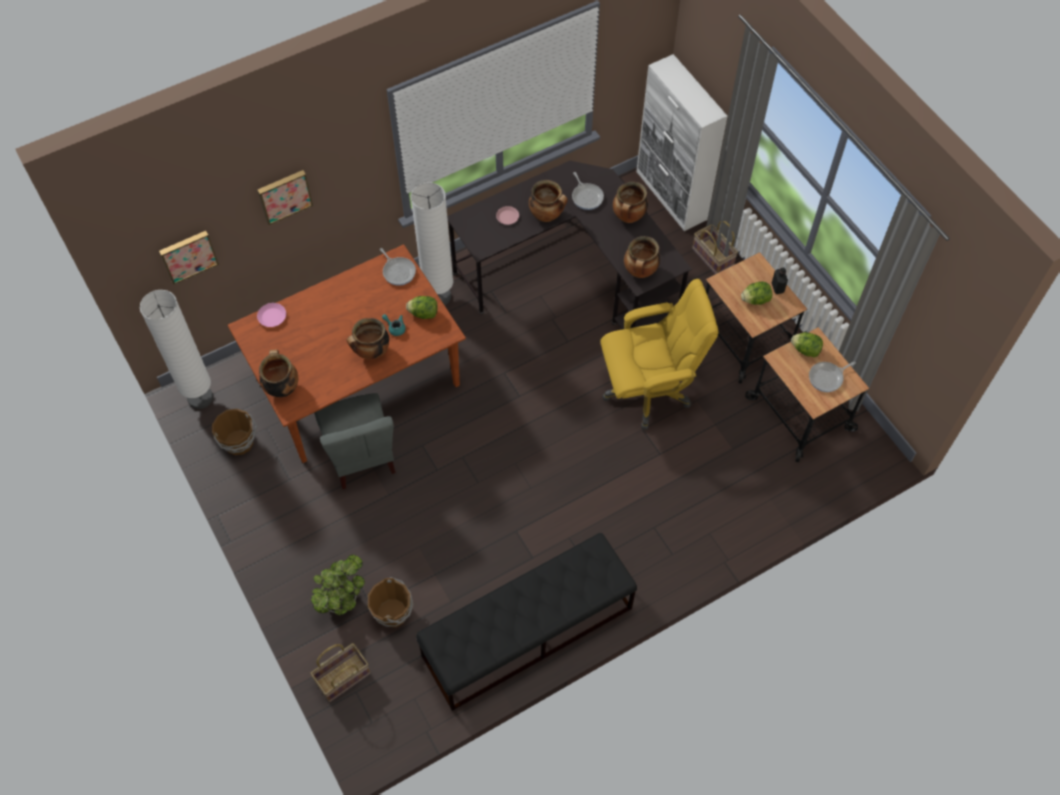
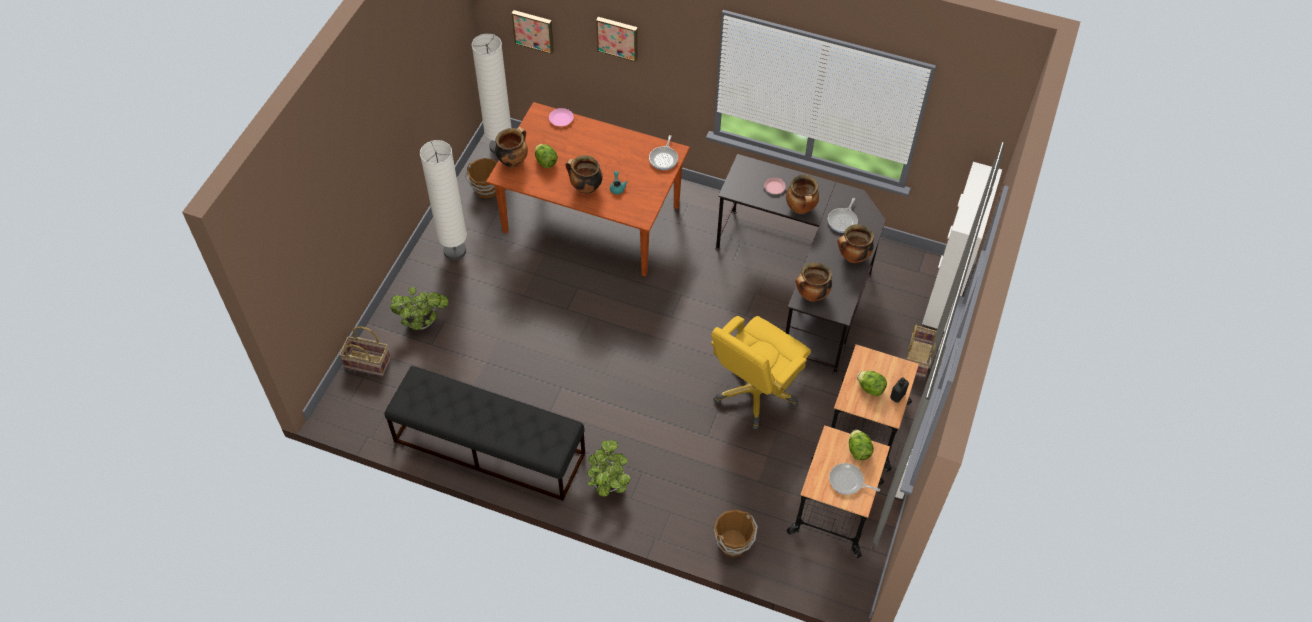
camera: 50 degrees right, 5 degrees down
grey chair [314,393,396,489] -> none
brown bucket [368,577,413,628] -> brown bucket moved to [714,510,758,557]
lettuce [406,296,438,319] -> lettuce moved to [535,144,558,168]
white floor lamp [411,182,453,305] -> white floor lamp moved to [420,140,467,260]
yellow office chair [600,279,719,430] -> yellow office chair turned 90 degrees clockwise [711,316,811,430]
none -> potted plant [587,440,630,497]

